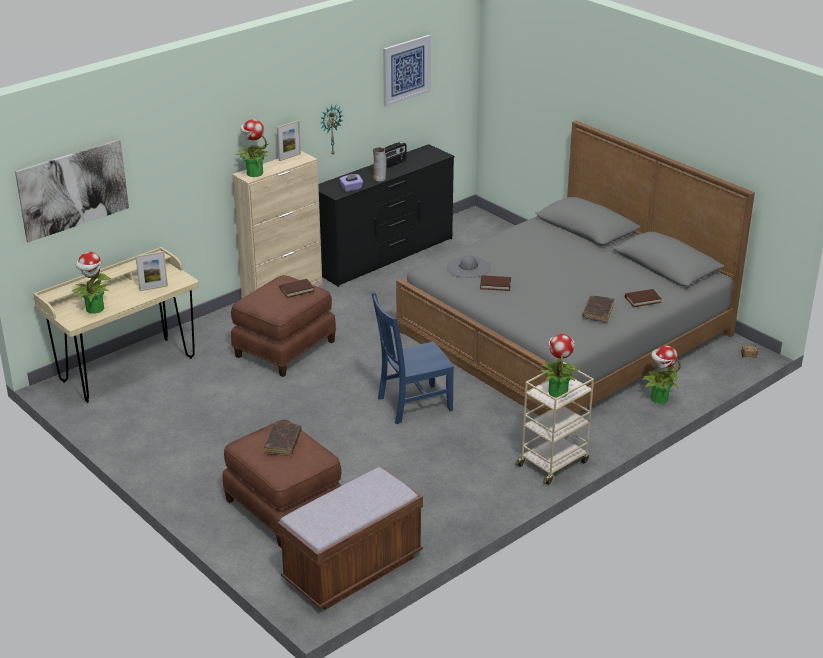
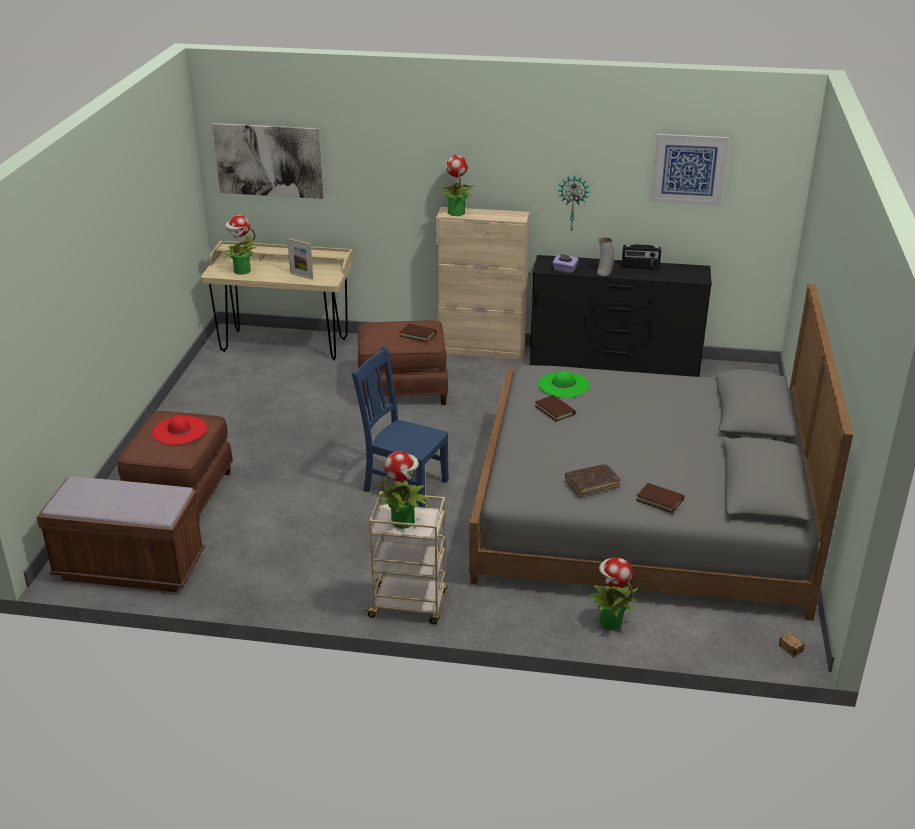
camera: 50 degrees right, 0 degrees up
brown book [264,423,302,456] -> red hat [152,416,207,445]
picture frame [277,120,301,161] -> none
grey hat [447,255,491,278] -> green hat [538,371,590,398]

